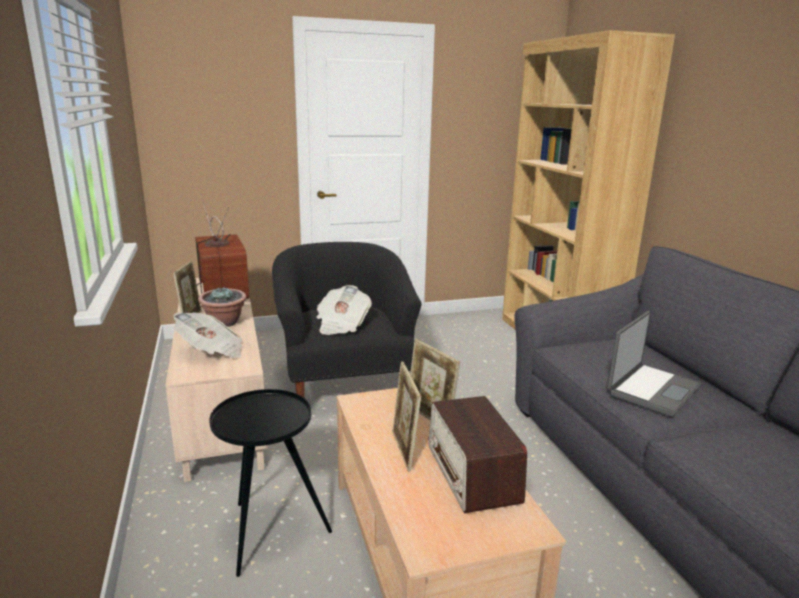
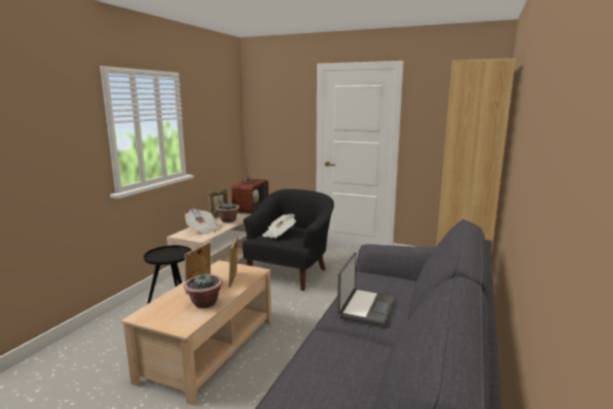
camera: 40 degrees right, 5 degrees down
radio [428,396,527,513] -> potted plant [184,274,223,308]
laptop [608,311,701,417] -> laptop turned 60 degrees counterclockwise [337,252,395,326]

